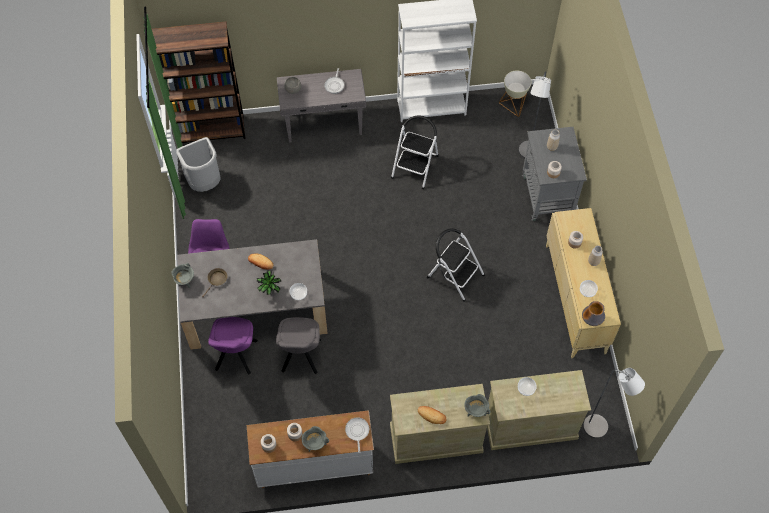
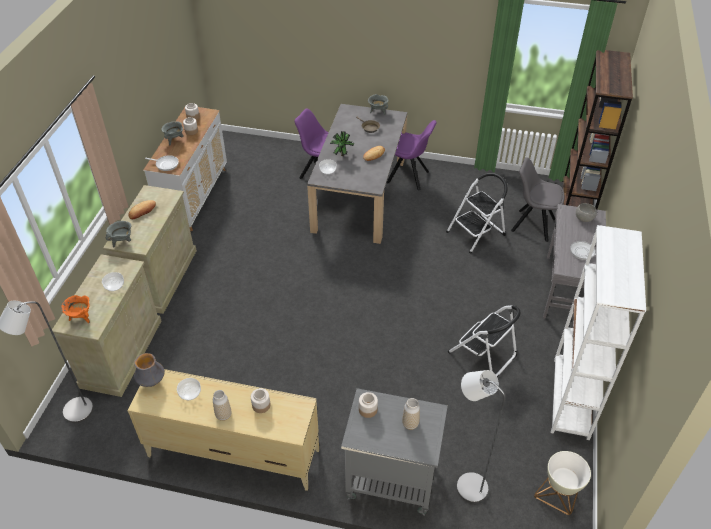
camera: 110 degrees right, 15 degrees down
grey trash can [176,137,221,192] -> none
grey chair [276,317,321,374] -> grey chair moved to [511,157,564,242]
step ladder [427,228,485,302] -> step ladder moved to [446,173,507,254]
none -> orange cooking pot [61,295,90,323]

